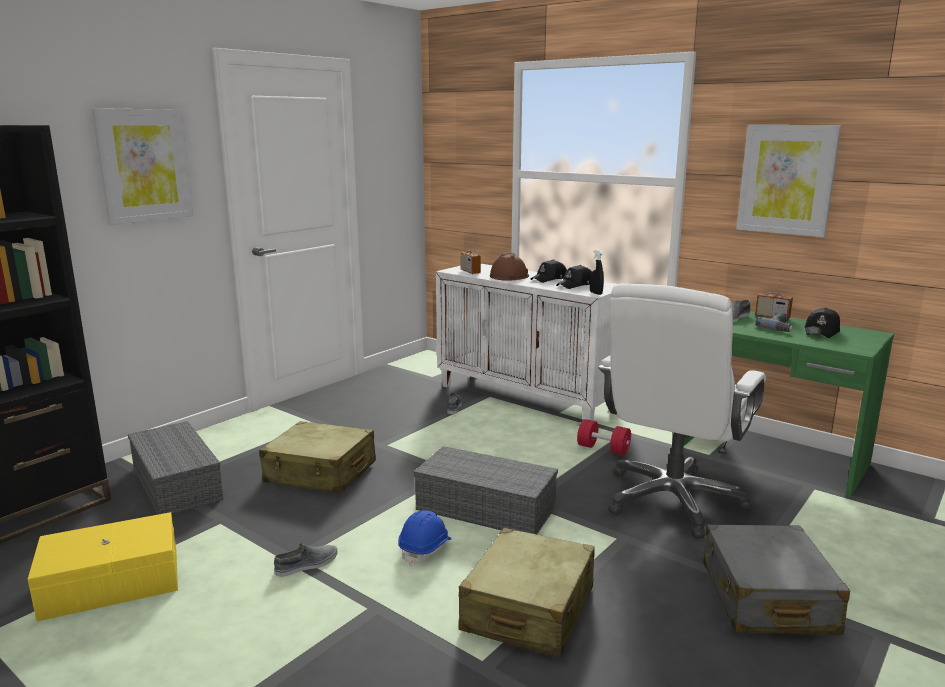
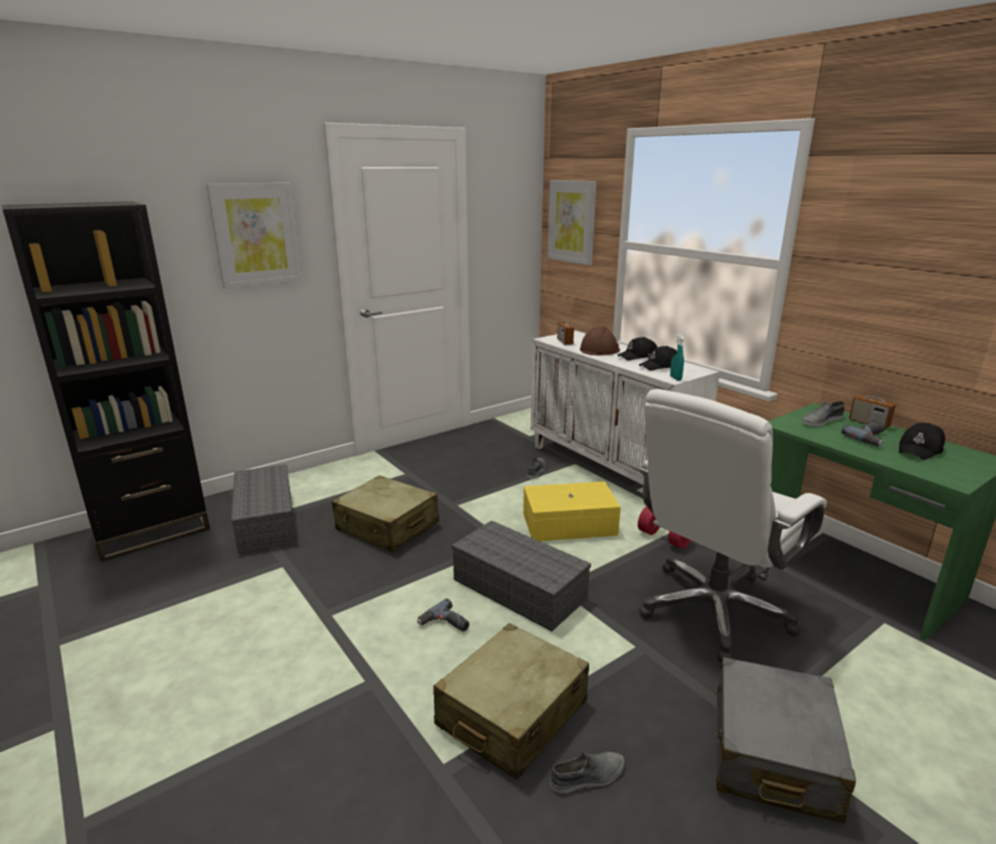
camera: 15 degrees right, 5 degrees up
yellow storage box [28,512,178,622] -> yellow storage box moved to [523,481,621,541]
grey shoe [274,543,338,577] -> grey shoe moved to [550,752,624,793]
blue hard hat [398,510,452,566] -> power drill [417,598,469,631]
black spray bottle [590,250,604,295] -> turquoise spray bottle [670,334,684,381]
picture [737,125,841,237] -> picture moved to [548,180,596,265]

